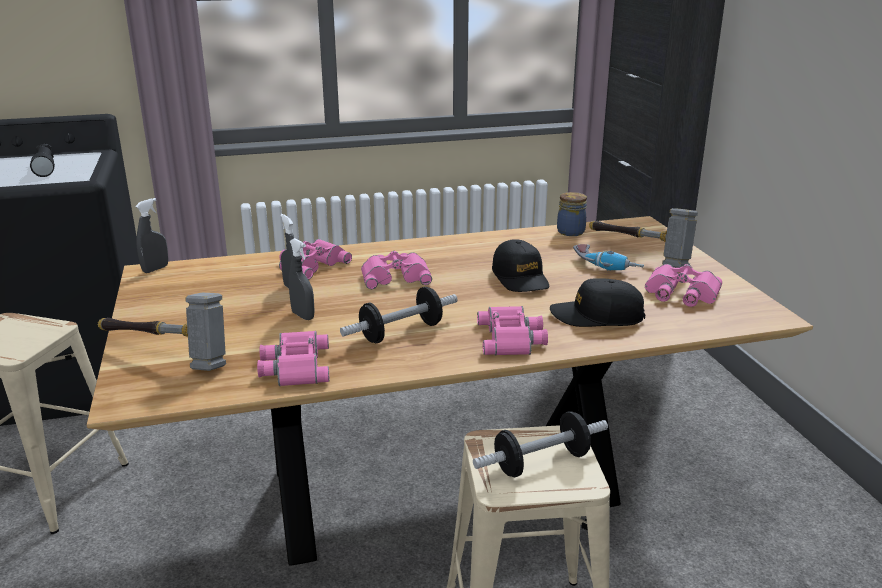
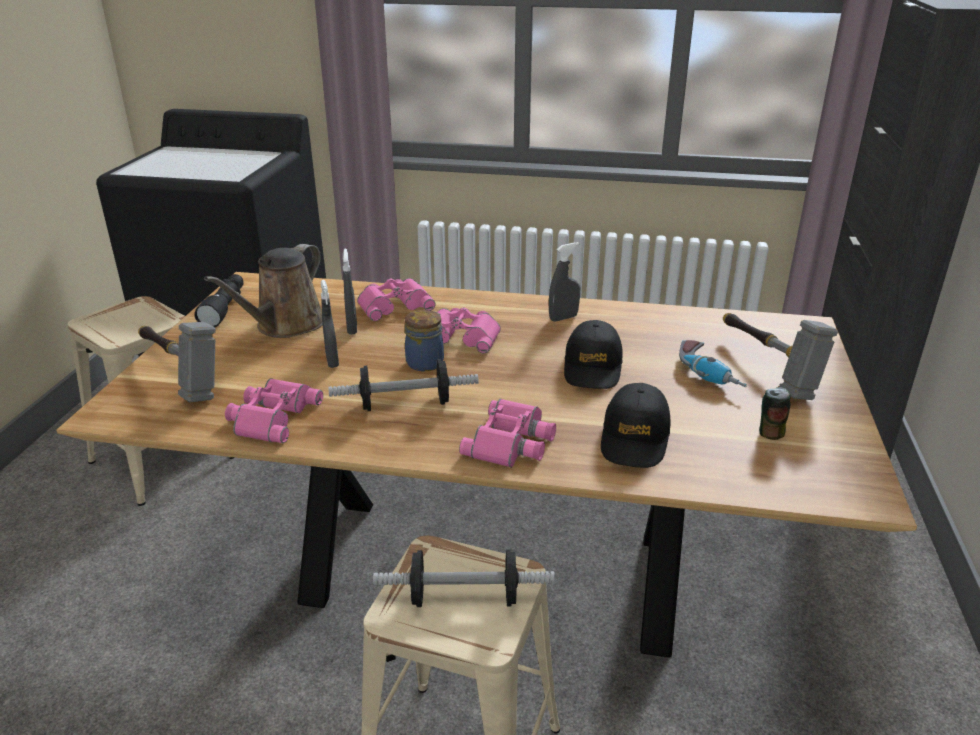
camera: 25 degrees right, 5 degrees up
black flashlight [30,143,55,177] -> black flashlight moved to [194,274,244,328]
grey spray bottle [135,198,168,273] -> grey spray bottle moved to [549,242,580,321]
black cap [550,278,645,327] -> black cap turned 105 degrees counterclockwise [601,383,671,468]
jar [557,192,587,236] -> jar moved to [405,310,444,371]
pink binoculars [645,264,722,307] -> can [759,387,790,440]
none -> brown watering can [204,244,323,338]

